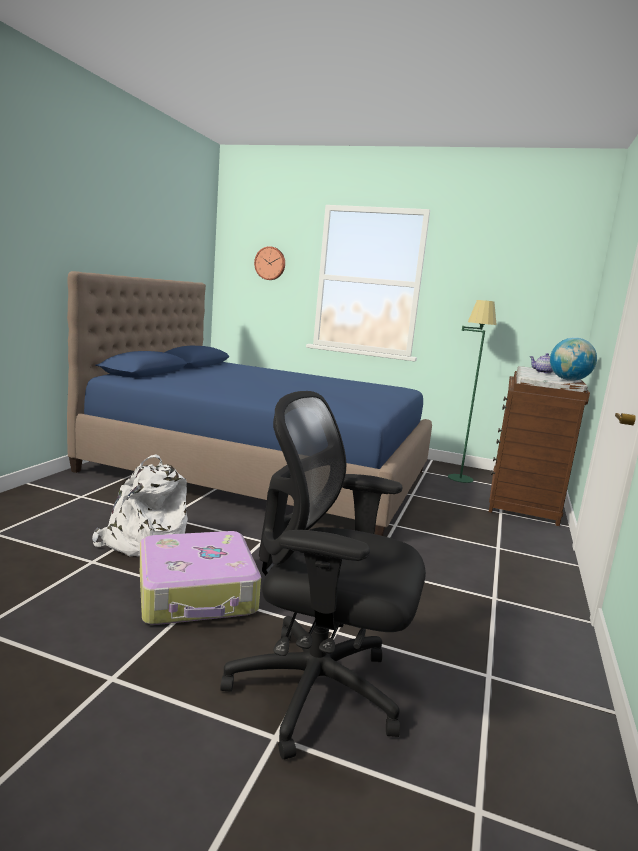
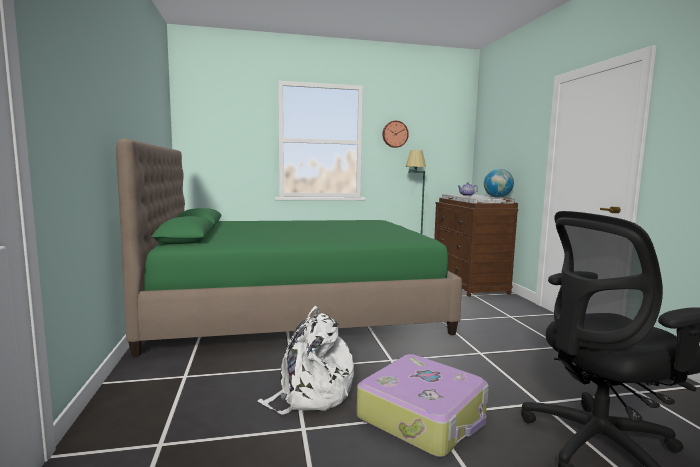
camera: 30 degrees left, 5 degrees down
blue bed [67,271,432,536] -> green bed [116,139,462,357]
wall clock [254,246,285,280] -> wall clock moved to [382,121,409,148]

